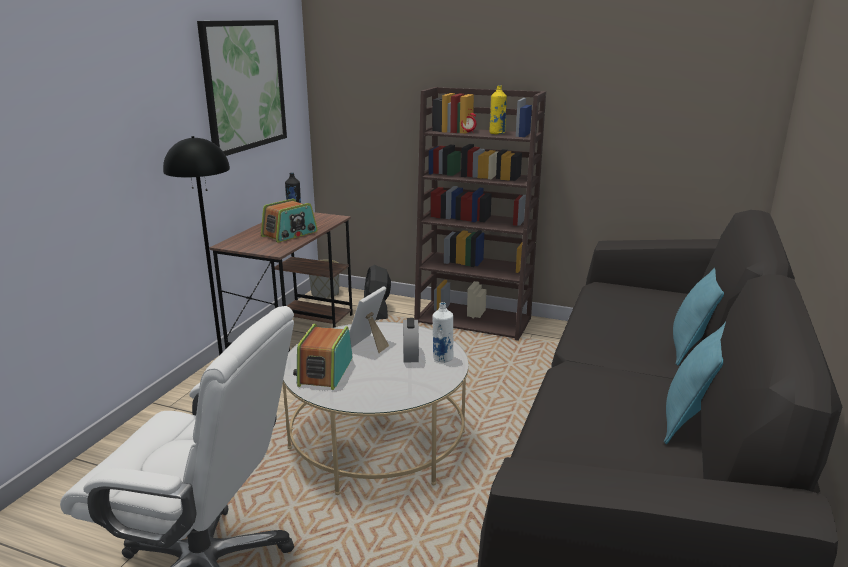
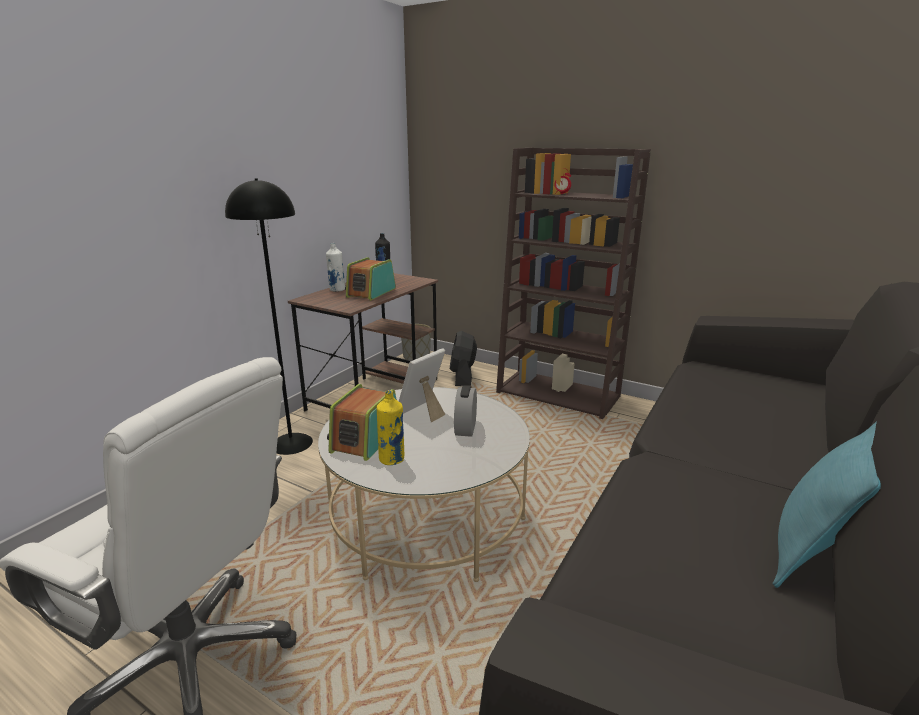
camera: 10 degrees right, 0 degrees up
picture [197,20,287,156] -> none
radio [261,199,317,243] -> radio turned 150 degrees clockwise [345,257,396,300]
white bottle [432,302,453,363] -> white bottle moved to [326,243,345,292]
yellow bottle [489,85,507,134] -> yellow bottle moved to [377,390,404,465]
turquoise pillow [673,268,724,365] -> none

